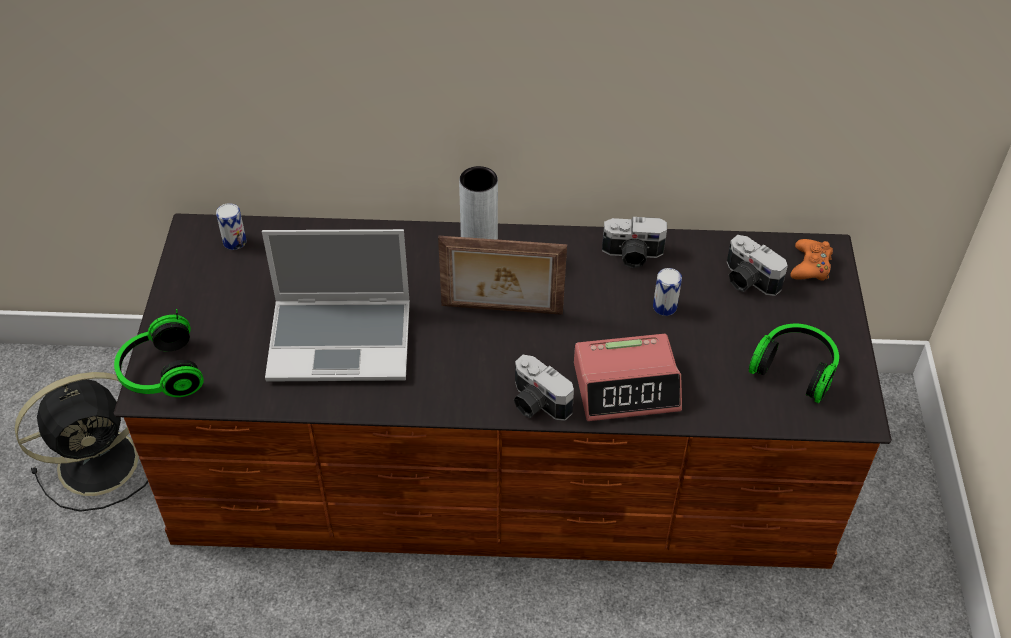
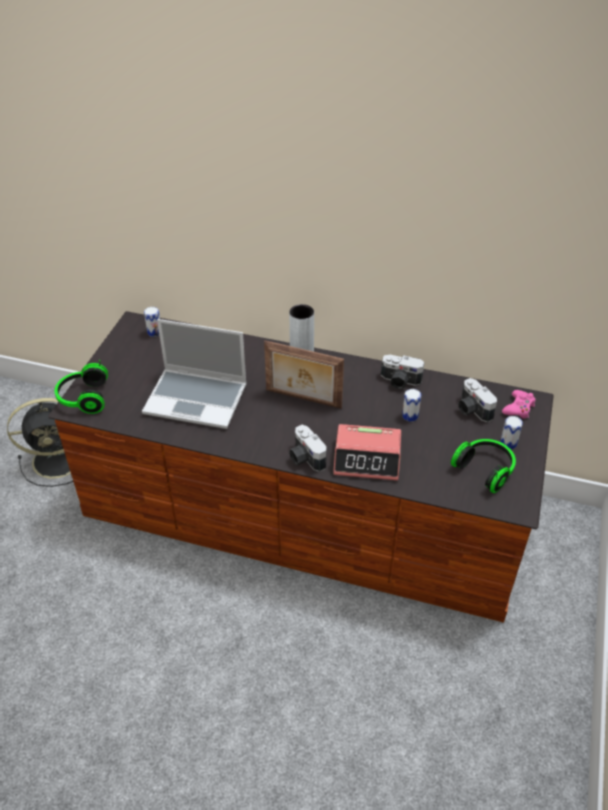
camera: 15 degrees right, 5 degrees down
orange game controller [790,239,833,281] -> pink game controller [502,390,536,419]
none -> can [500,416,523,449]

